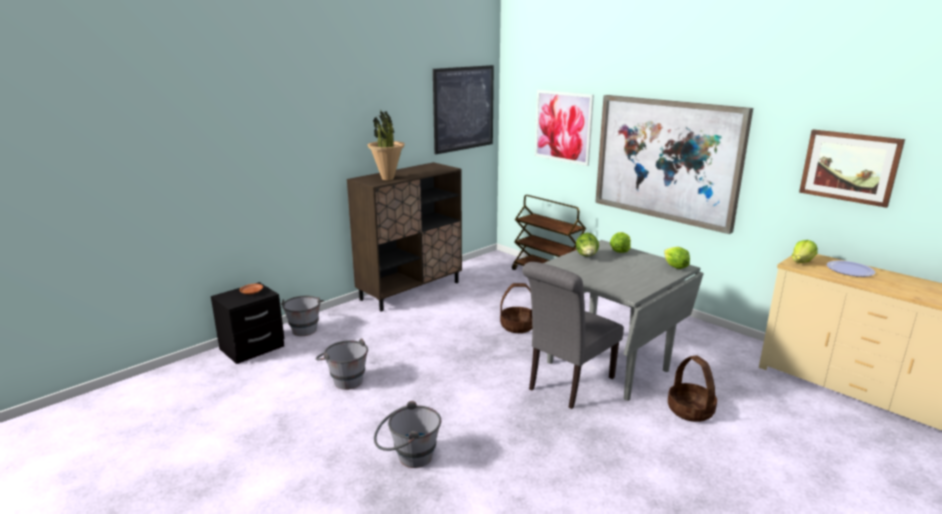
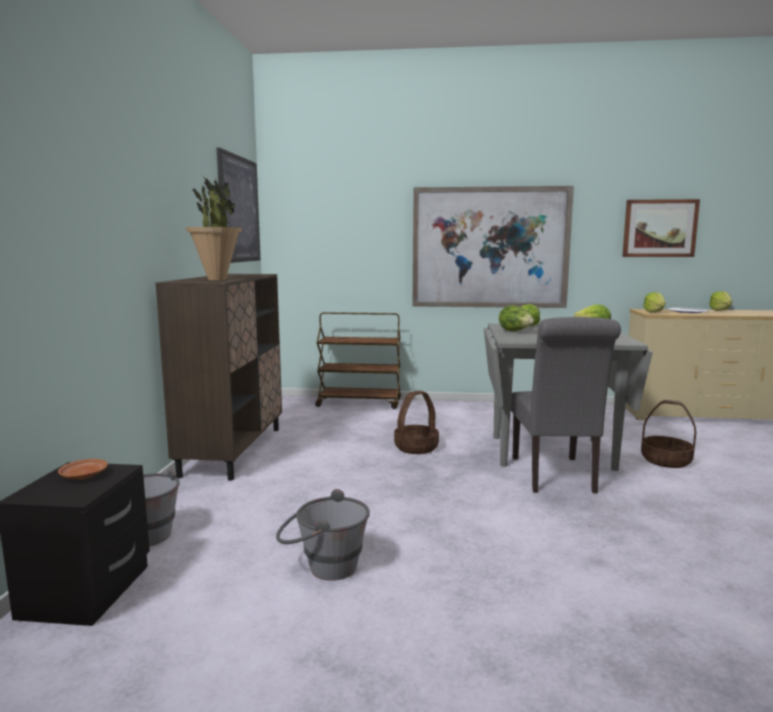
camera: 40 degrees left, 10 degrees down
grey bucket [374,401,441,468] -> none
picture [535,90,594,166] -> none
none -> lettuce [709,291,732,311]

